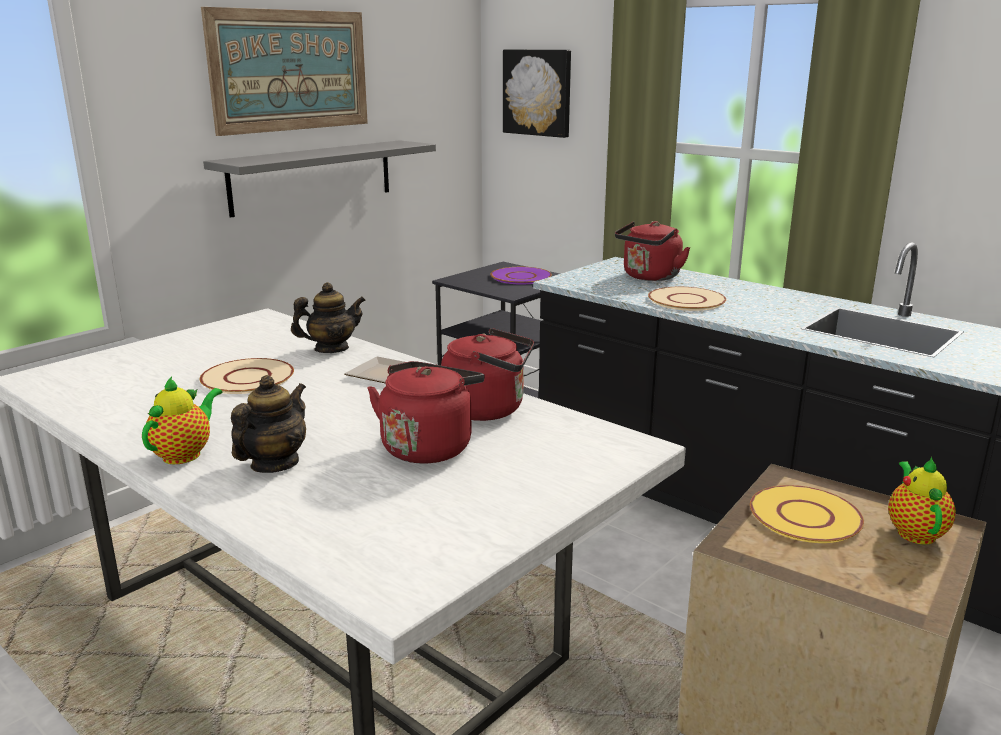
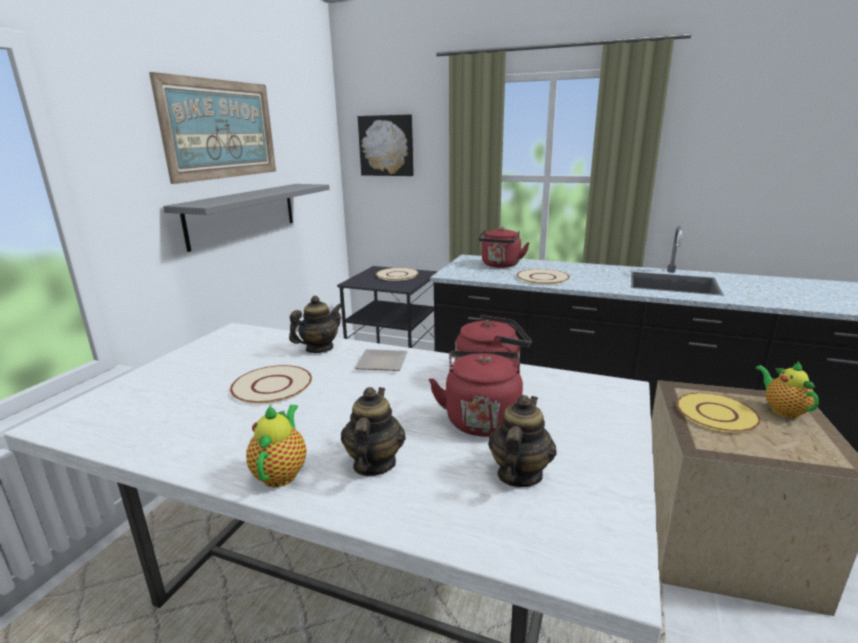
camera: 20 degrees left, 0 degrees up
purple plate [490,267,552,284] -> beige plate [376,268,419,281]
none -> teapot [488,395,557,487]

